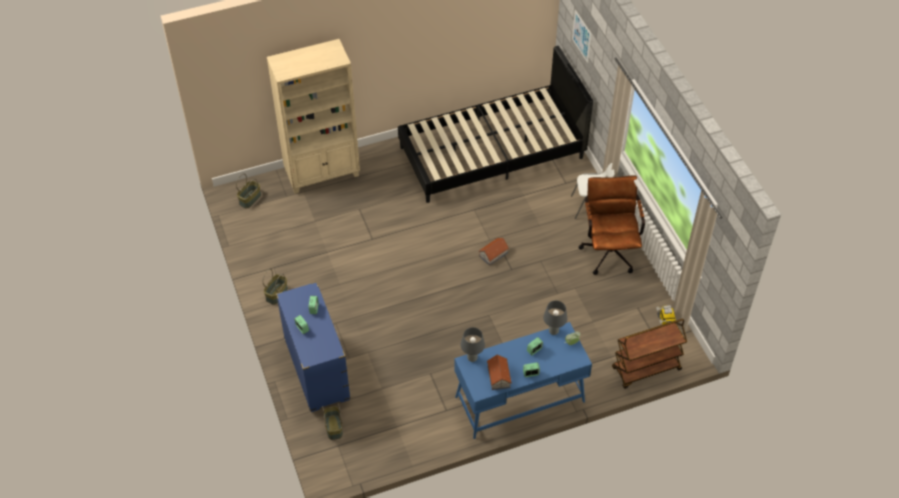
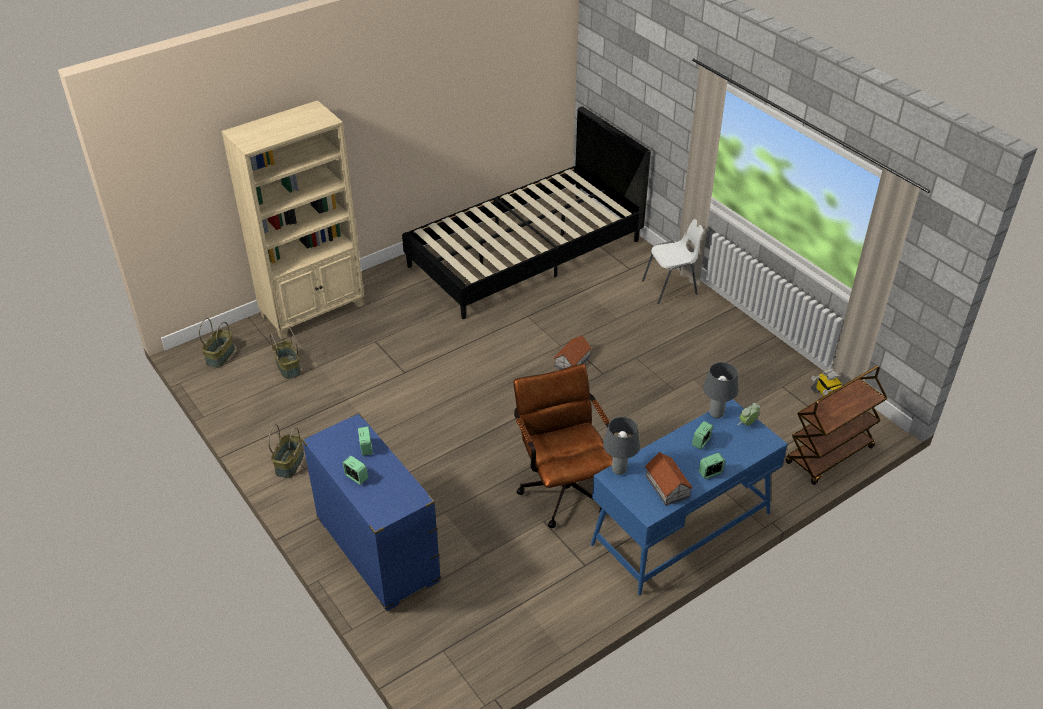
camera: 15 degrees left, 10 degrees down
basket [322,403,343,440] -> basket moved to [270,328,301,379]
picture [572,10,591,63] -> none
brown office chair [578,176,645,275] -> brown office chair moved to [513,364,614,528]

